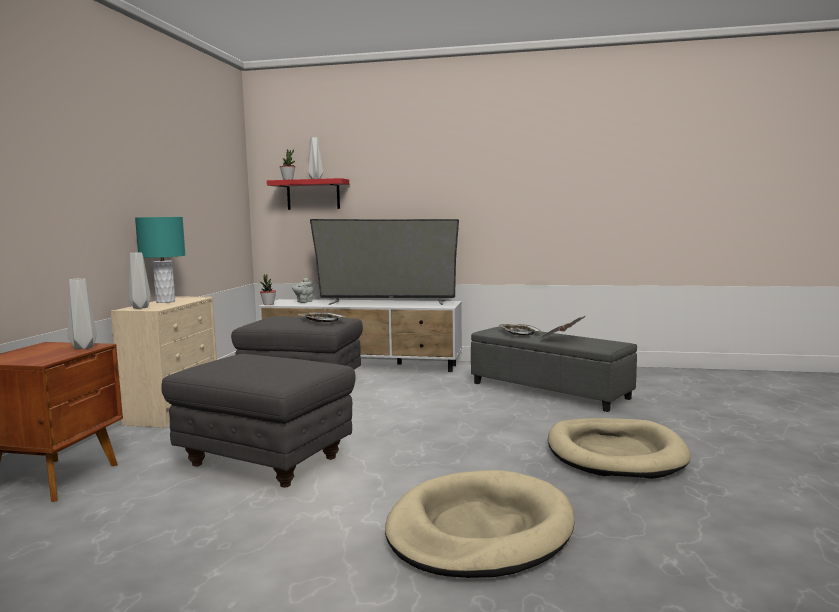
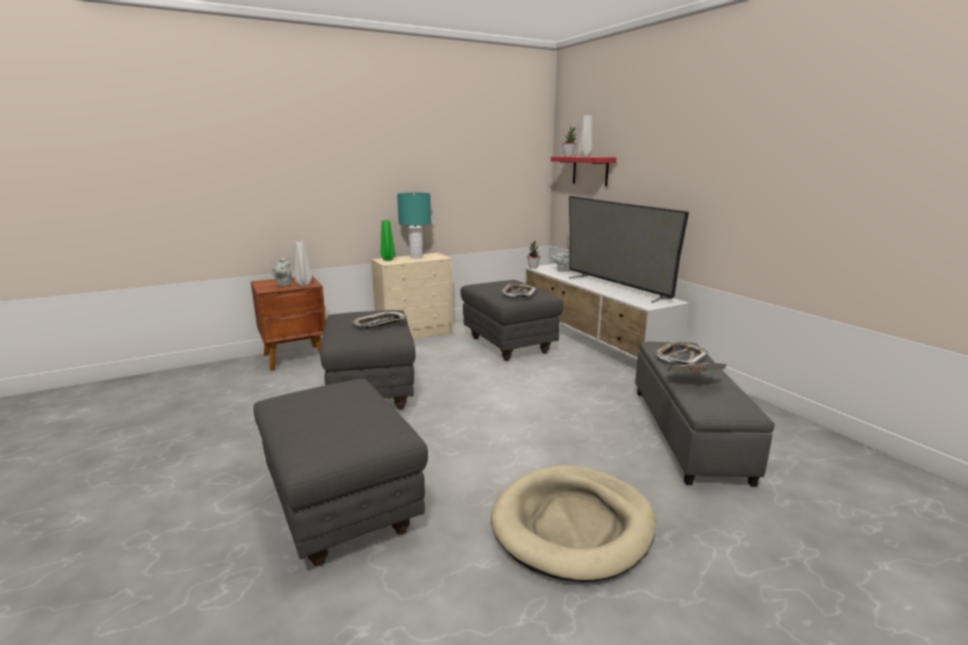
camera: 50 degrees right, 10 degrees up
grey vase [129,252,151,309] -> green vase [381,220,395,261]
beige dog bed [385,470,575,578] -> grey ottoman [253,378,428,566]
none -> grey teapot [272,257,292,286]
none -> tray [351,311,407,328]

